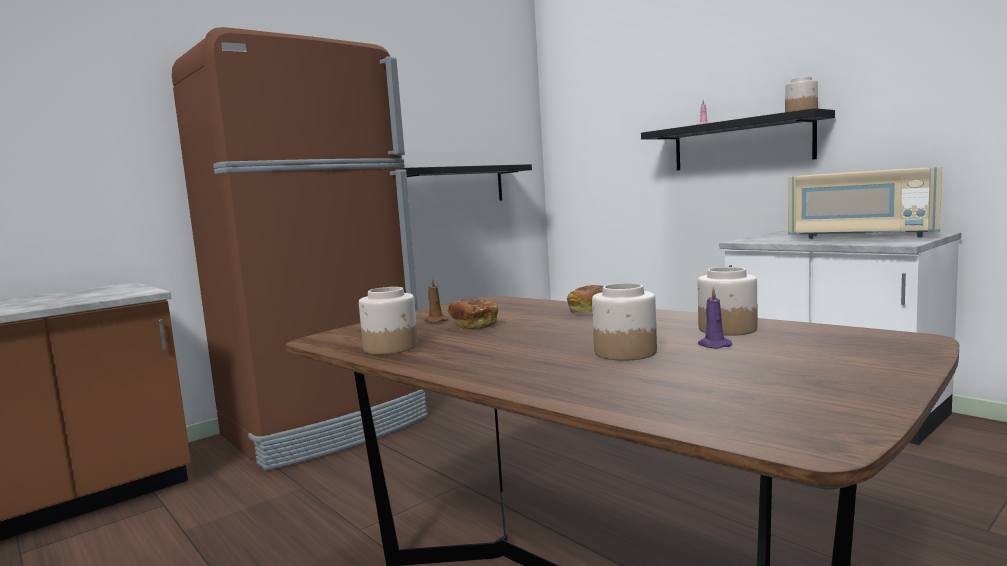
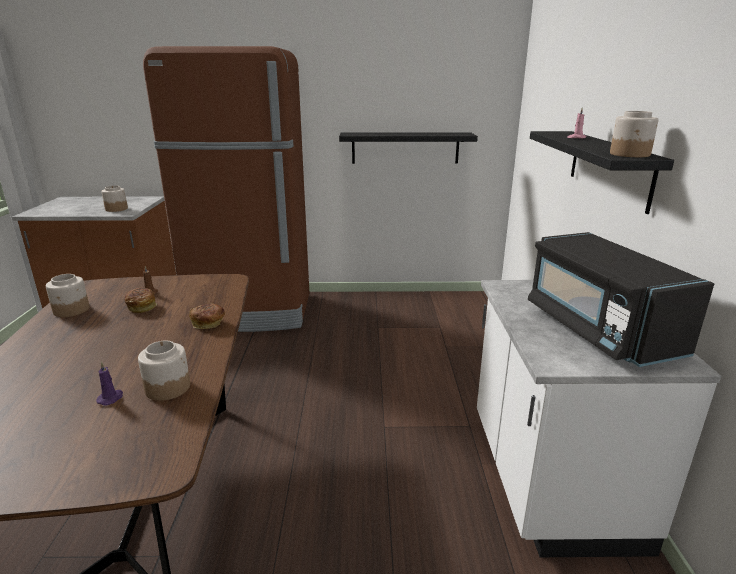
camera: 40 degrees right, 15 degrees up
jar [592,283,657,361] -> jar moved to [101,186,128,212]
beige microwave [788,167,942,239] -> black microwave [528,232,714,367]

